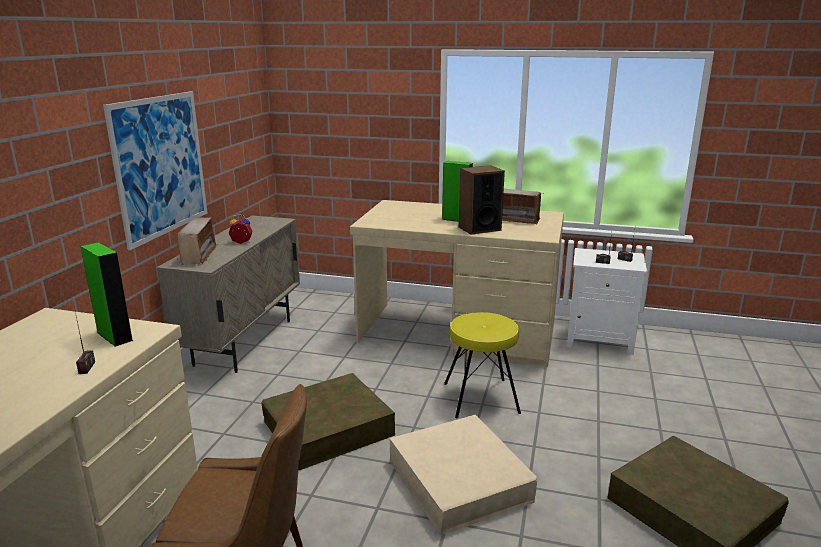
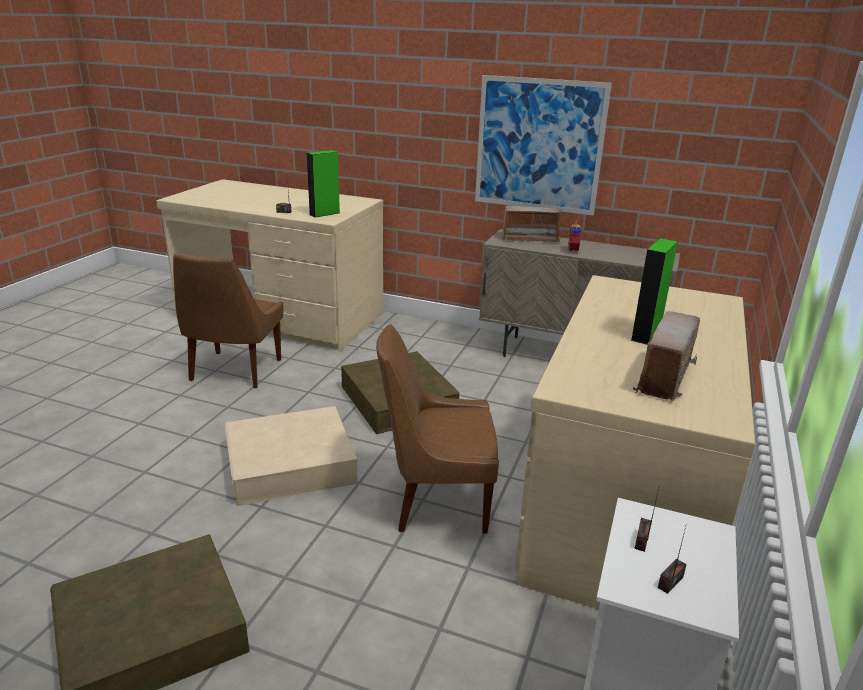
camera: 95 degrees right, 5 degrees up
yellow stool [444,312,521,419] -> brown chair [376,324,499,533]
speaker [459,166,505,235] -> none

